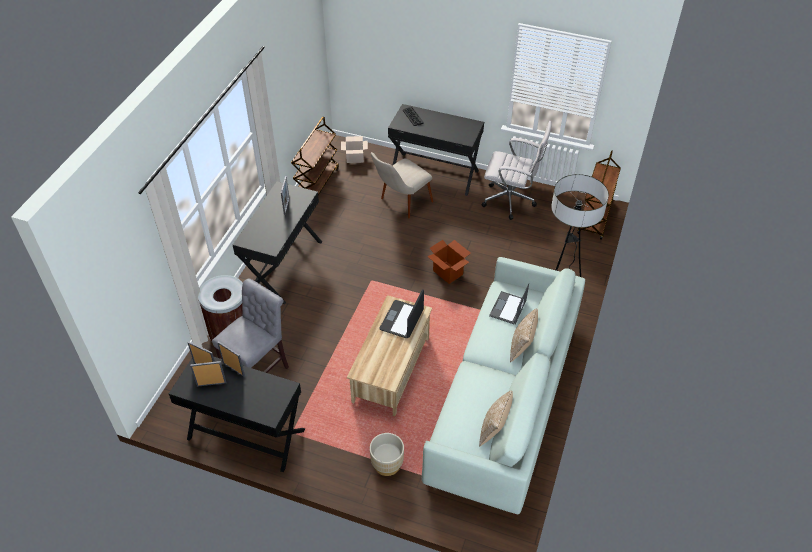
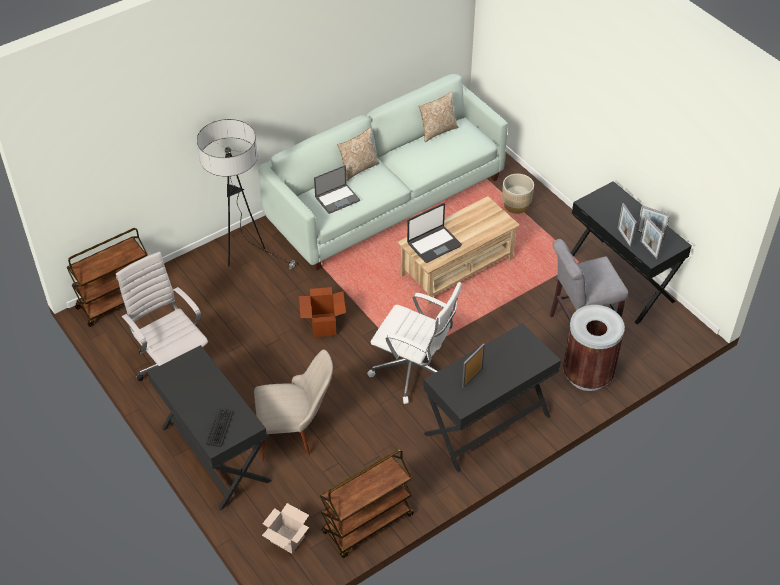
camera: 145 degrees left, 0 degrees up
none -> white office chair [367,282,462,404]

